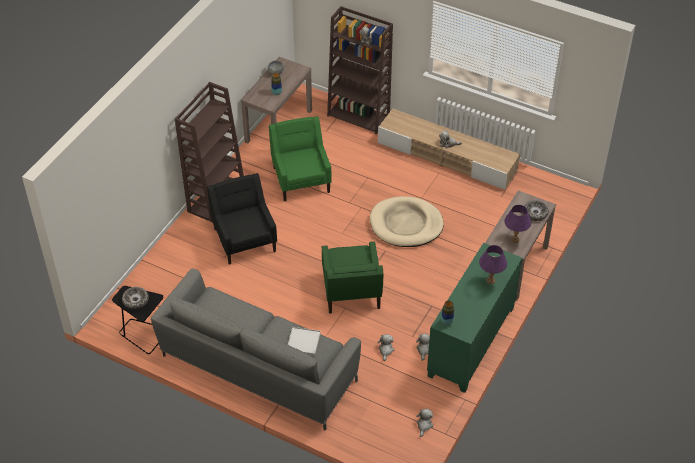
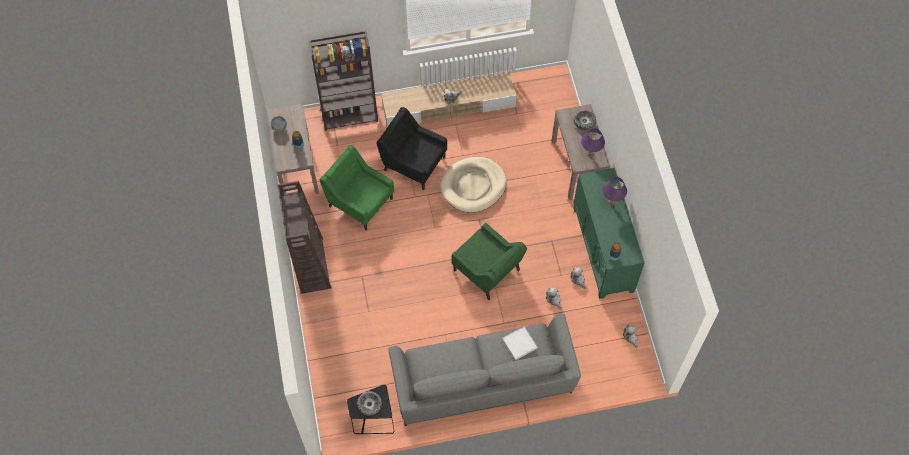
camera: 40 degrees left, 15 degrees up
black armchair [207,173,277,265] -> black armchair moved to [377,107,447,190]

